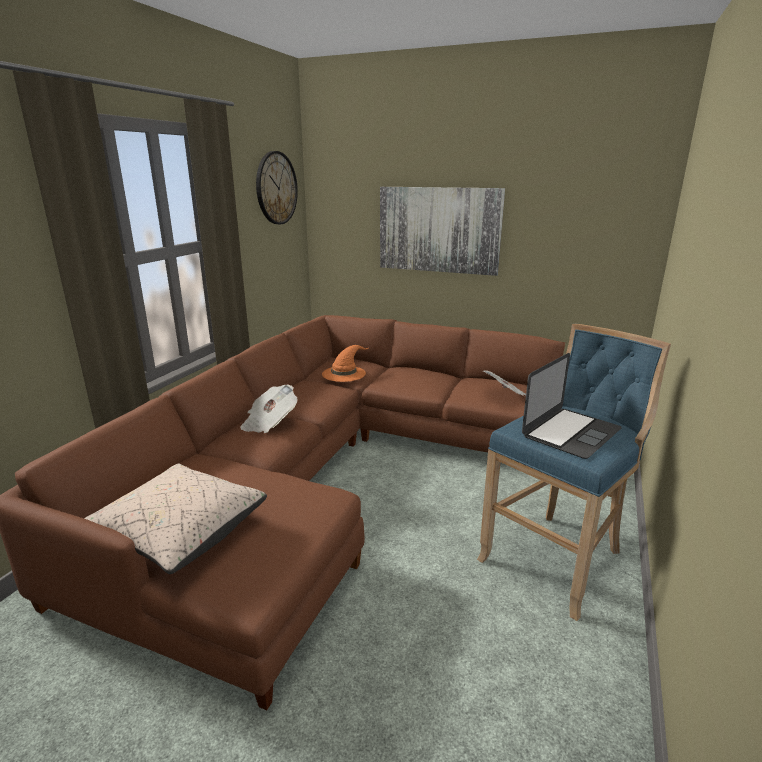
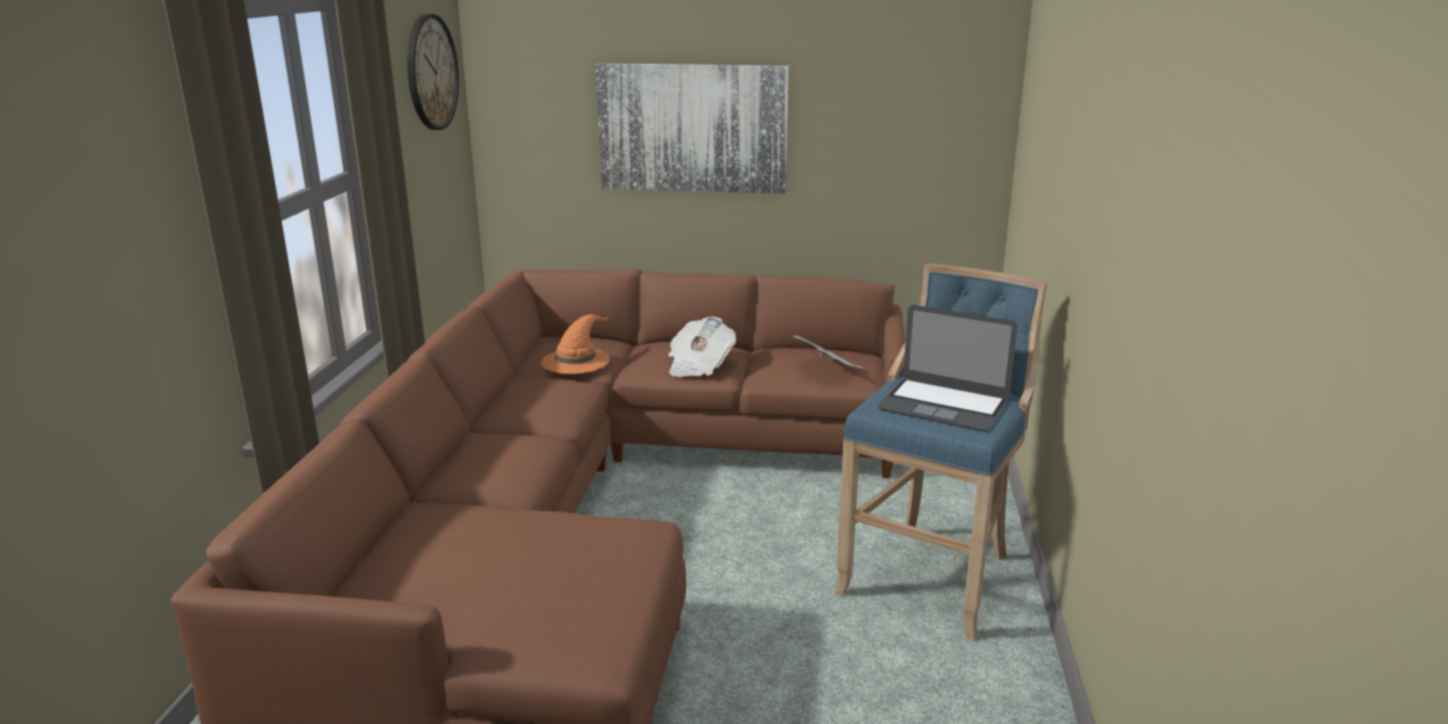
camera: 15 degrees left, 0 degrees up
beige pillow [84,463,267,574] -> none
newspaper [240,384,298,433] -> newspaper moved to [668,316,736,377]
laptop [522,353,622,459] -> laptop turned 90 degrees clockwise [877,305,1018,431]

